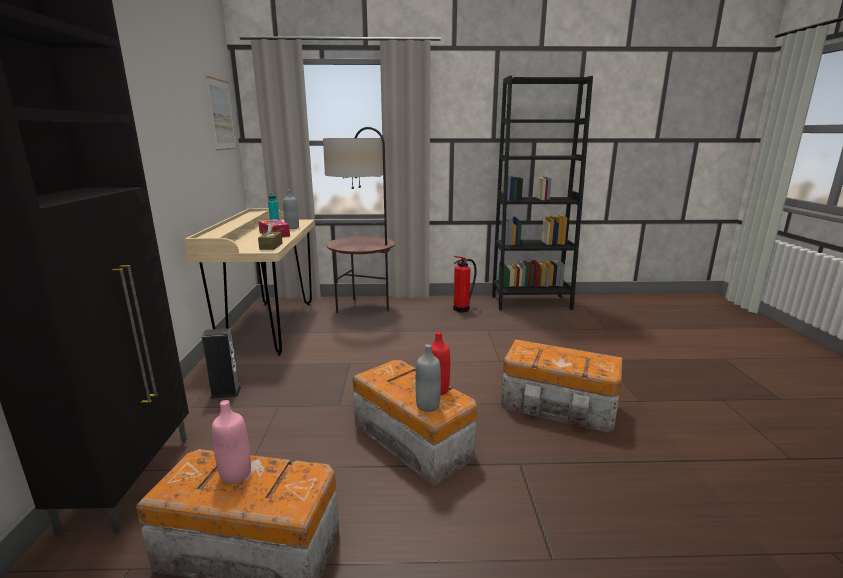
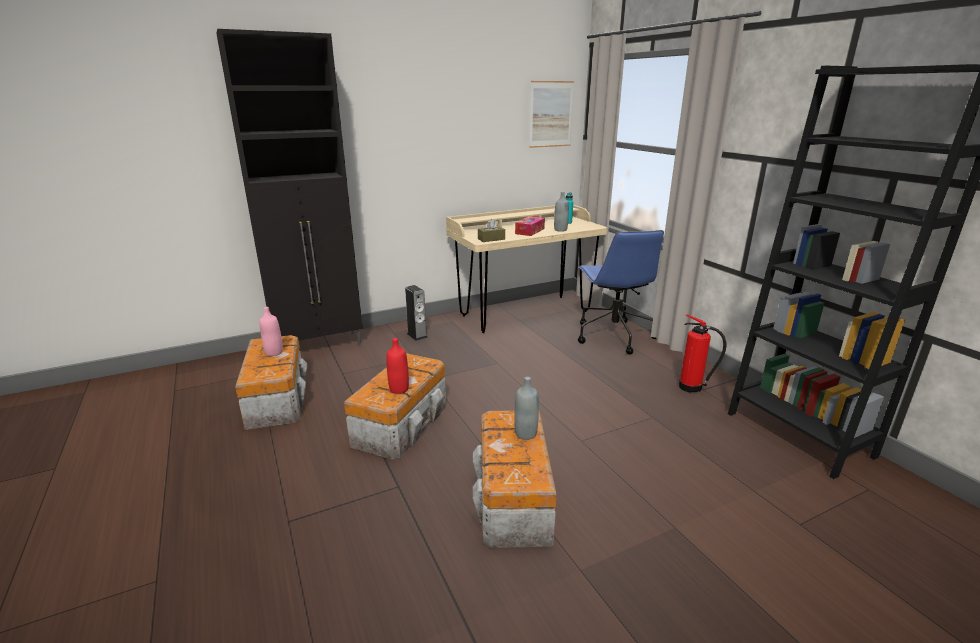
camera: 65 degrees right, 5 degrees up
floor lamp [323,127,395,313] -> blue office chair [578,230,664,355]
grey bottle [416,344,441,412] -> grey bottle moved to [514,377,539,440]

